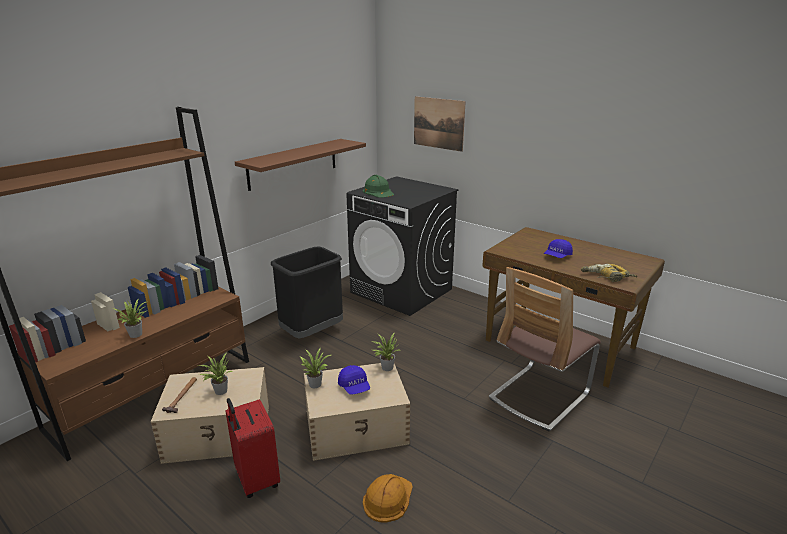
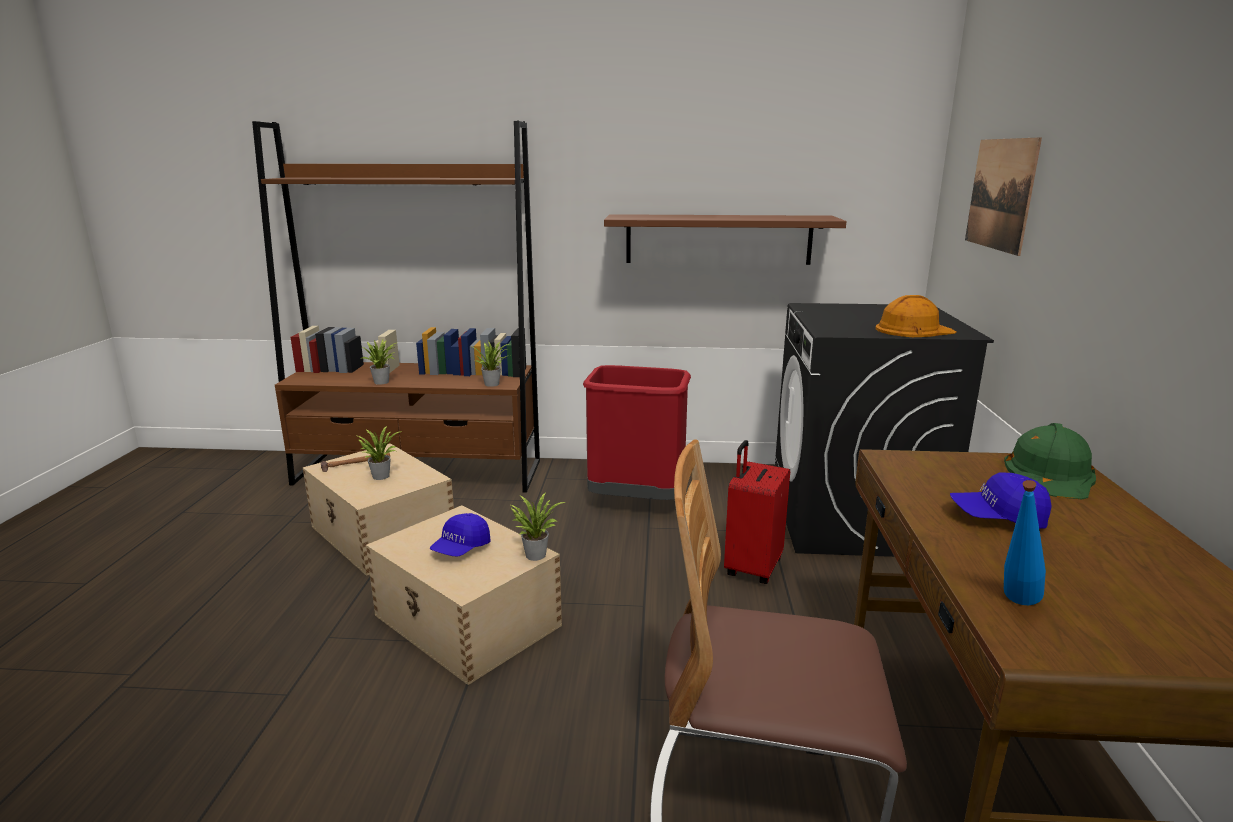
camera: 55 degrees right, 5 degrees down
red suitcase [225,398,280,498] -> red suitcase moved to [724,440,790,584]
black trash can [271,246,343,338] -> red trash can [583,365,691,500]
potted plant [299,348,331,388] -> potted plant moved to [473,341,509,387]
green hard hat [363,175,394,198] -> green hard hat moved to [1004,423,1096,500]
orange hard hat [363,474,413,523] -> orange hard hat moved to [875,295,957,337]
power drill [581,264,637,282] -> blue bottle [1004,480,1046,605]

